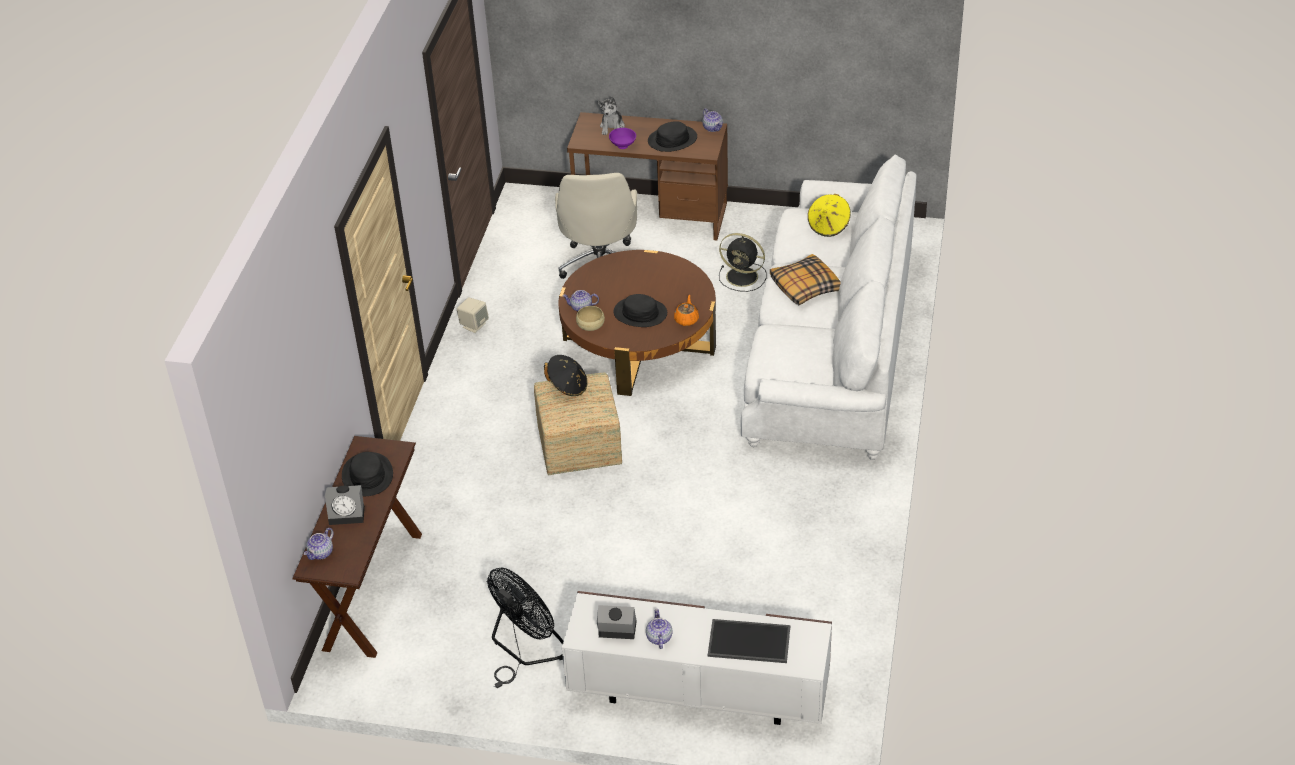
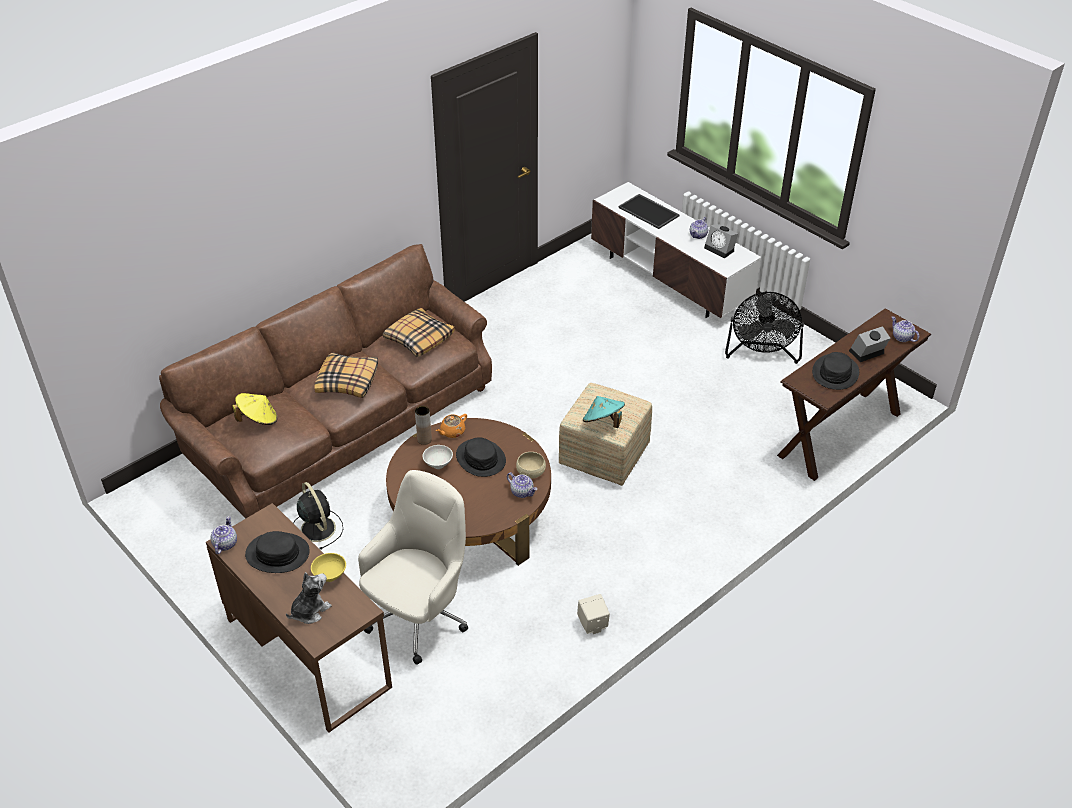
camera: 145 degrees left, 0 degrees up
teapot [304,528,334,560] -> teapot turned 105 degrees counterclockwise [891,317,919,342]
alarm clock [325,485,365,525] -> alarm clock turned 60 degrees counterclockwise [849,326,891,362]
black fan [486,568,563,688] -> black fan turned 75 degrees counterclockwise [725,292,804,364]
black hat [544,355,588,396] -> turquoise hat [583,396,625,428]
purple bowl [609,128,636,149] -> yellow bowl [311,553,346,582]
white sofa [741,155,916,460] -> brown sofa [159,244,492,519]
none -> pillow [383,308,455,357]
none -> brown vase [415,406,432,445]
none -> white bowl [423,445,453,469]

